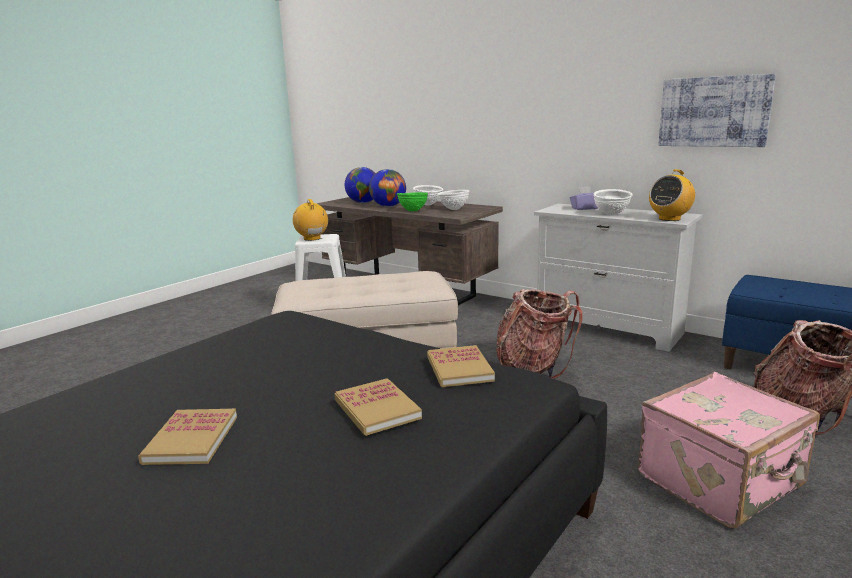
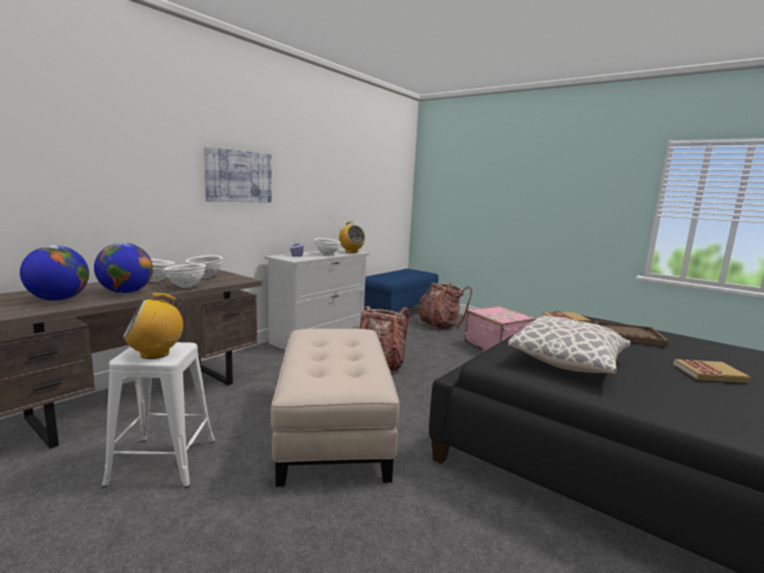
camera: 90 degrees left, 5 degrees down
book [334,378,422,436] -> brown tray [594,321,669,347]
green bowl [397,192,428,211] -> white bowl [164,264,206,288]
picture [658,74,776,147] -> picture moved to [204,146,272,203]
none -> pillow [508,316,630,374]

